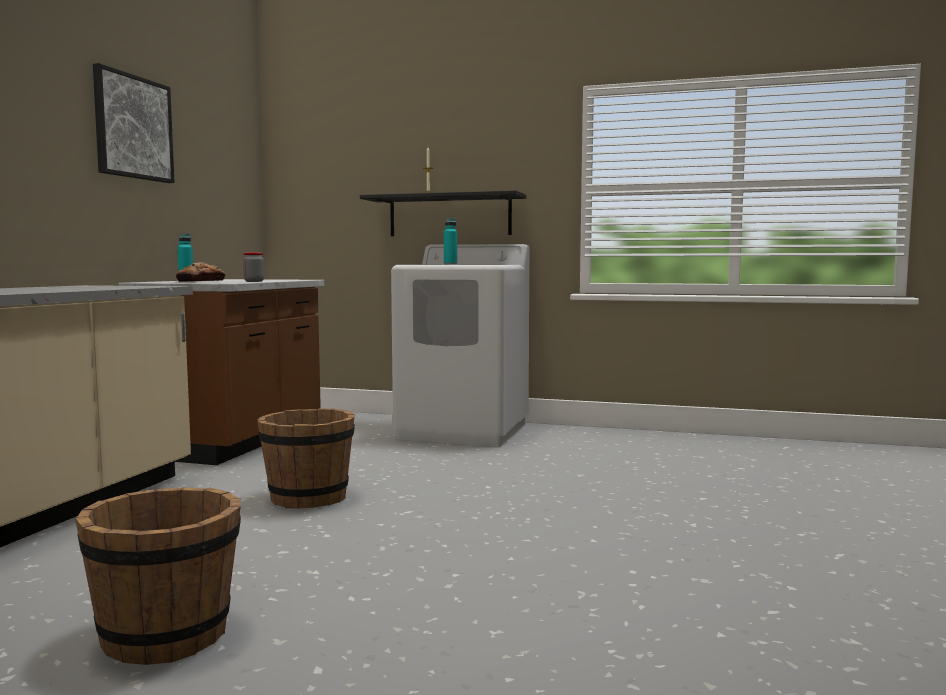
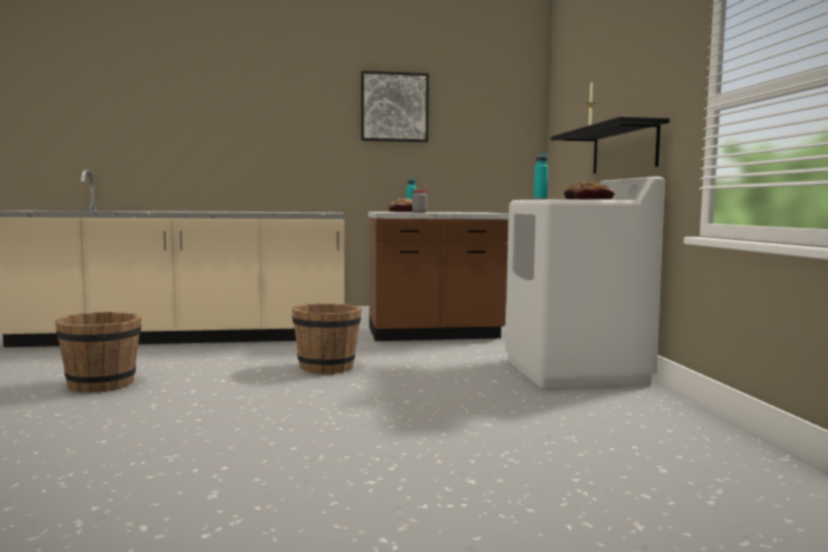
camera: 65 degrees right, 0 degrees up
none -> bread [564,181,615,200]

